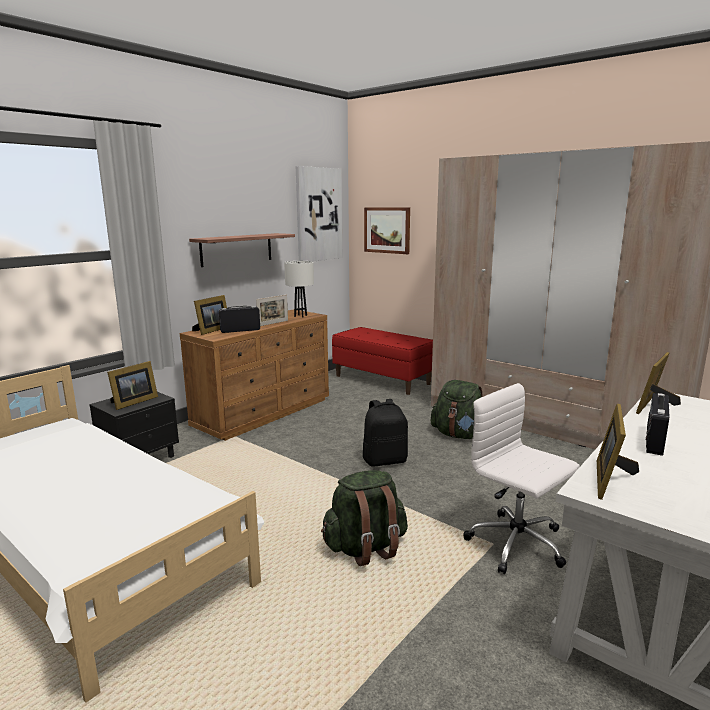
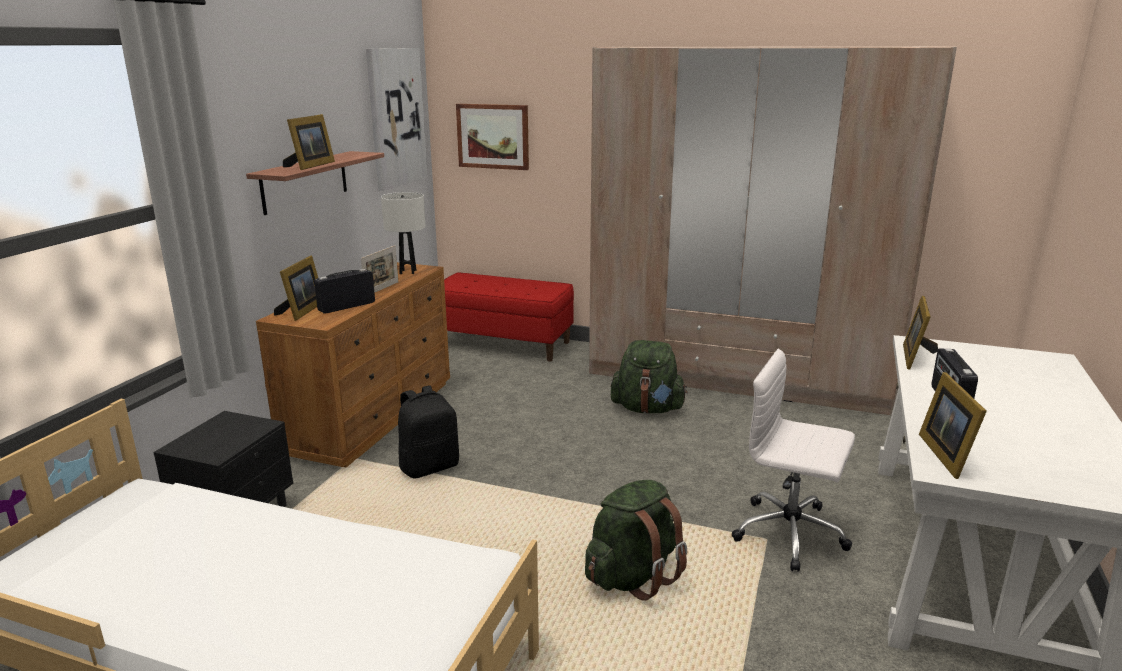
camera: 20 degrees left, 5 degrees up
picture frame [107,361,158,410] -> picture frame moved to [283,114,335,170]
black backpack [363,399,408,467] -> black backpack moved to [398,385,459,479]

